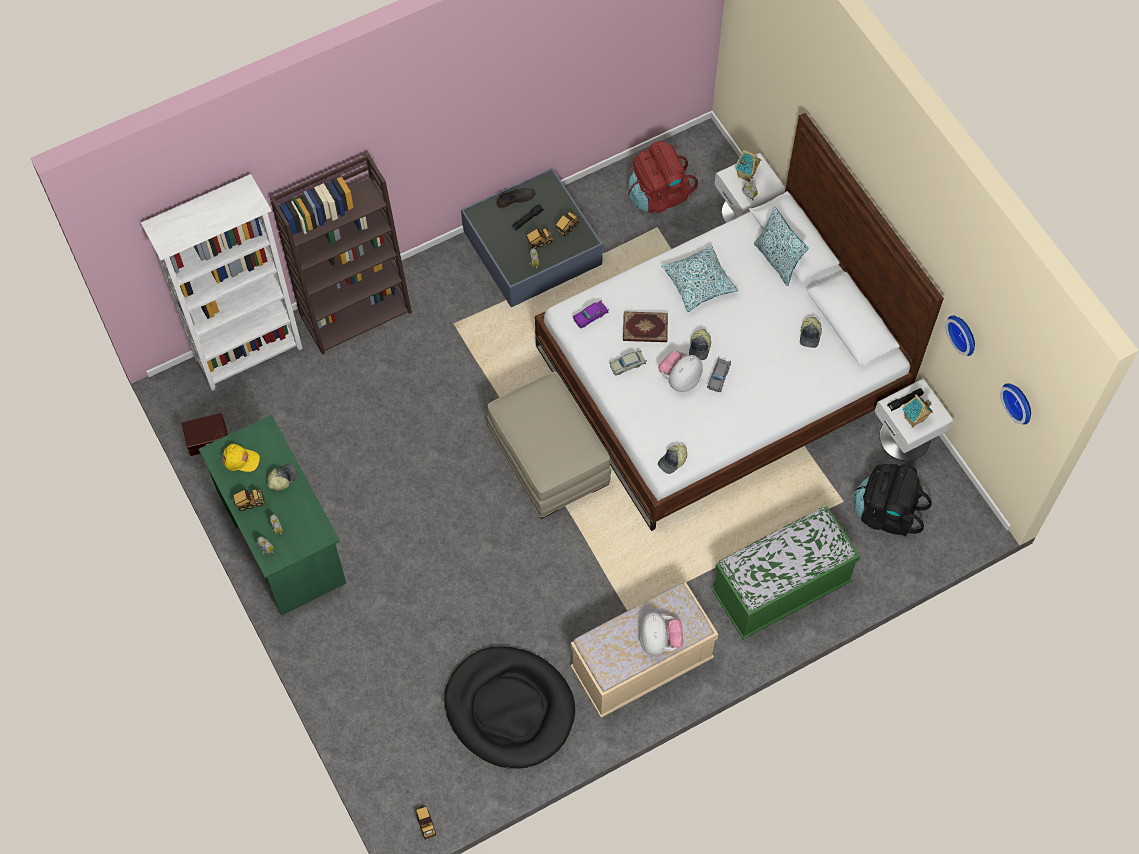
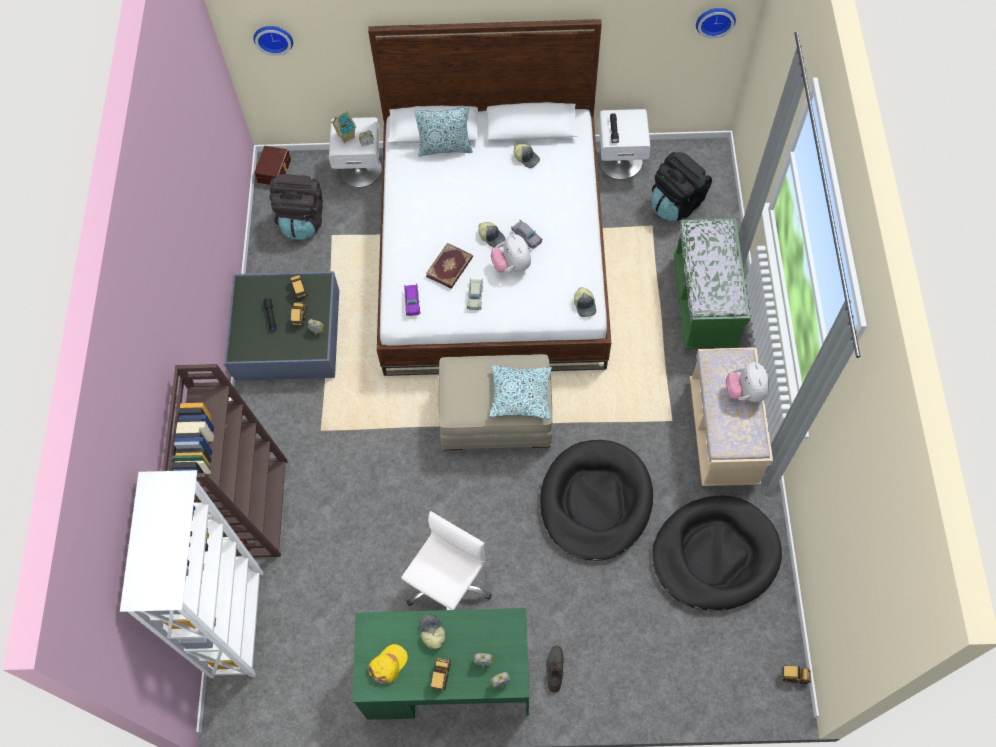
camera: 60 degrees left, 0 degrees up
brown storage box [182,413,228,456] -> brown storage box moved to [254,146,291,185]
grey shoe [496,188,536,208] -> grey shoe moved to [546,645,564,693]
red backpack [628,141,698,213] -> black backpack [269,174,323,240]
plush toy [639,612,683,655] -> plush toy turned 120 degrees counterclockwise [726,362,769,402]
pillow [661,245,739,312] -> pillow moved to [489,365,552,419]
toy house [902,394,933,428] -> none
wall clock [945,316,975,356] -> wall clock moved to [253,26,293,56]
none -> white office chair [401,511,492,610]
none -> black dog bed [540,440,653,561]

